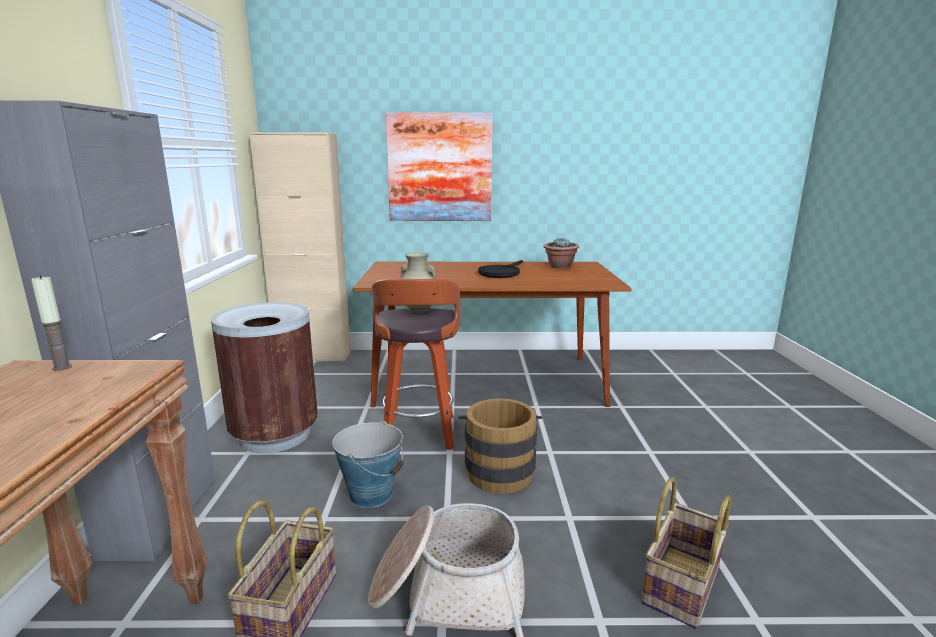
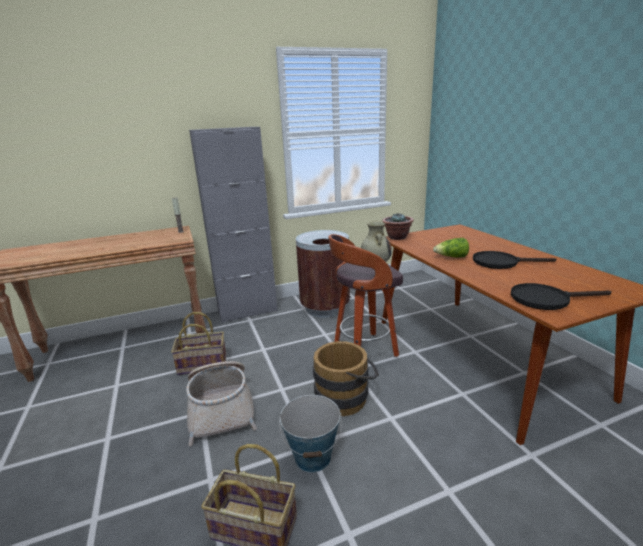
camera: 70 degrees right, 5 degrees up
beige cabinet [249,132,351,362] -> none
bucket [332,420,404,508] -> bucket moved to [279,395,342,473]
picture [385,112,493,221] -> none
potted plant [543,238,579,268] -> potted plant moved to [382,213,414,240]
none -> lettuce [433,238,469,257]
none -> black frying pan [511,283,612,310]

